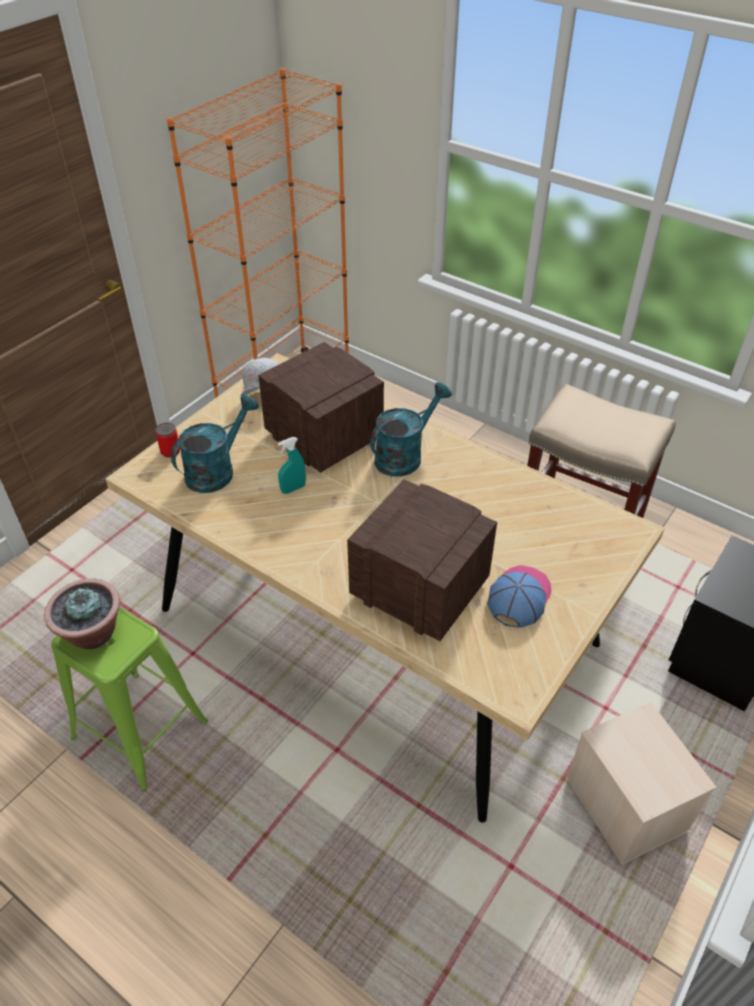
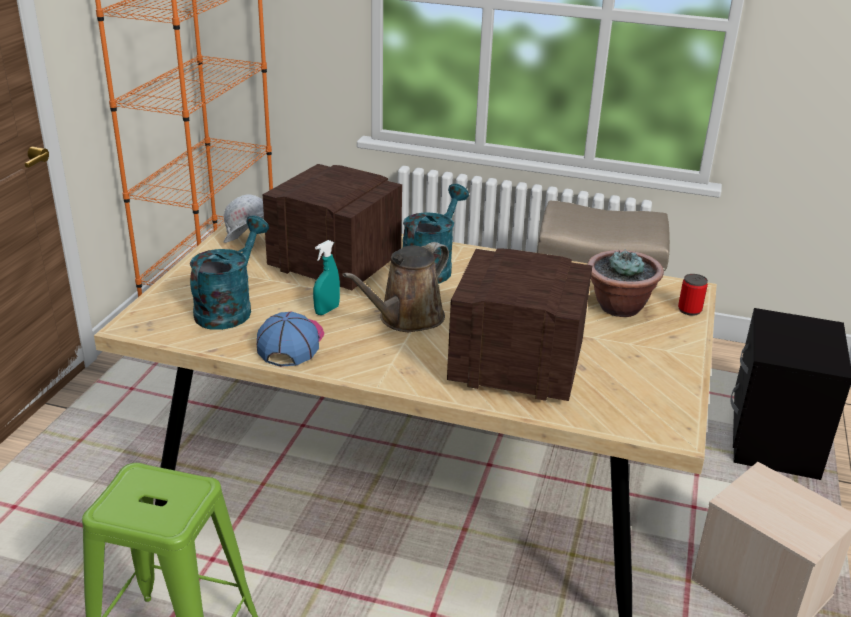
camera: 20 degrees left, 15 degrees down
potted plant [44,578,120,649] -> potted plant moved to [587,249,664,317]
can [156,423,181,458] -> can moved to [678,274,708,316]
cap [488,565,551,628] -> cap moved to [257,312,324,367]
none -> brown watering can [342,242,449,332]

